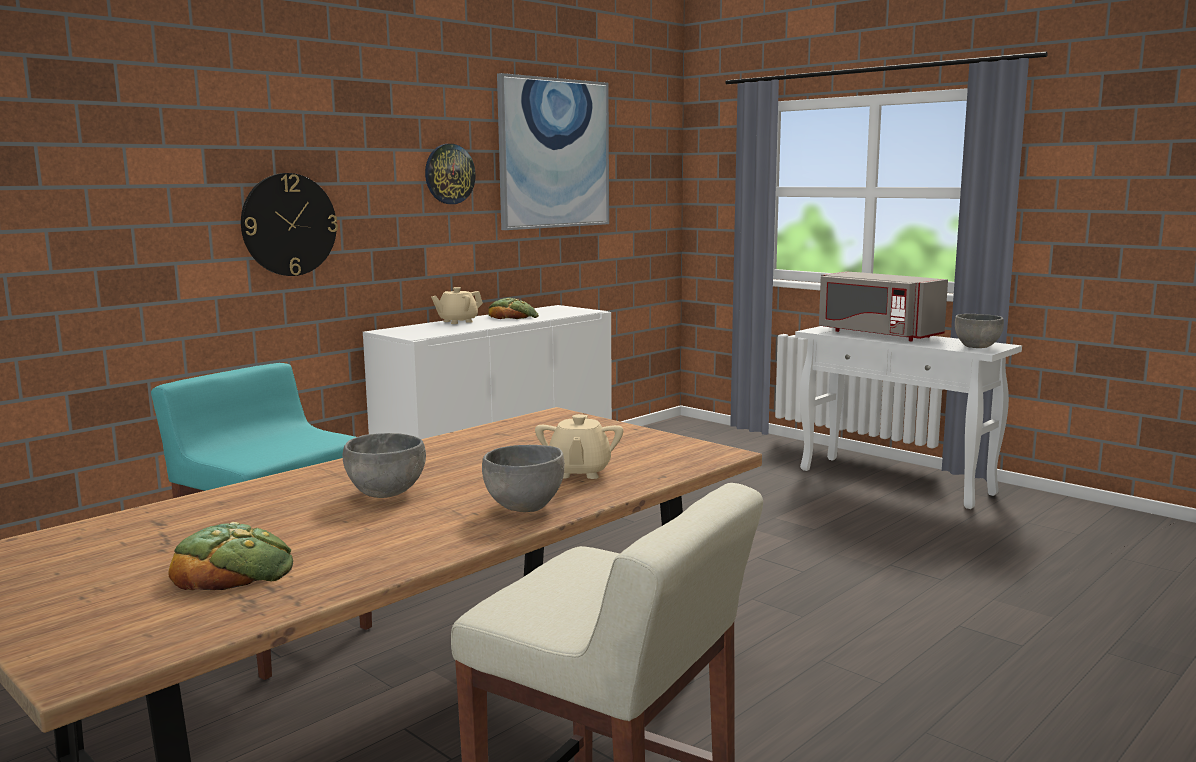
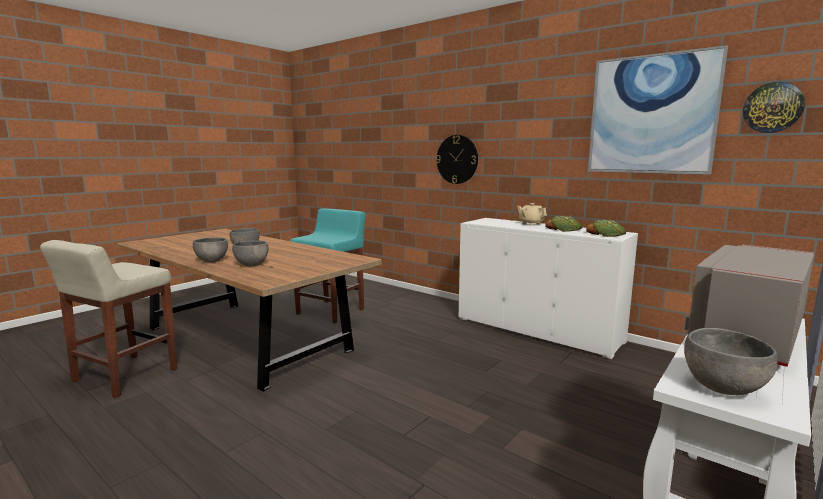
camera: 85 degrees right, 0 degrees up
bread [169,522,293,590] -> bread moved to [586,220,626,237]
wall clock [425,144,476,204] -> wall clock moved to [743,82,805,133]
beige teapot [535,414,623,479] -> grey bowl [232,241,269,266]

